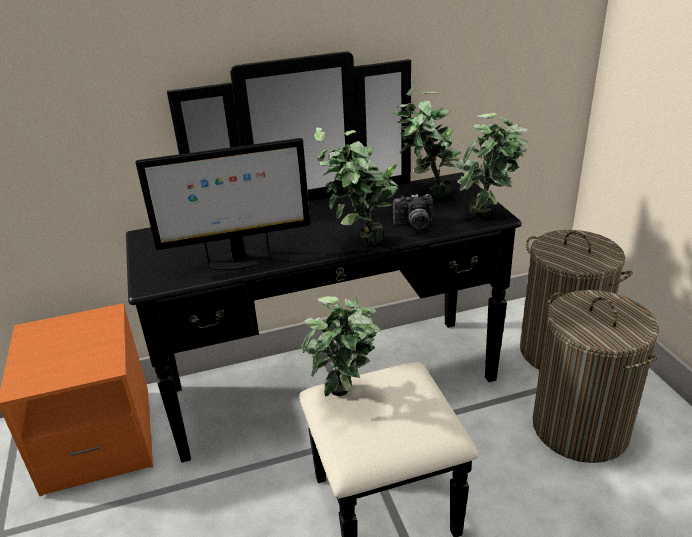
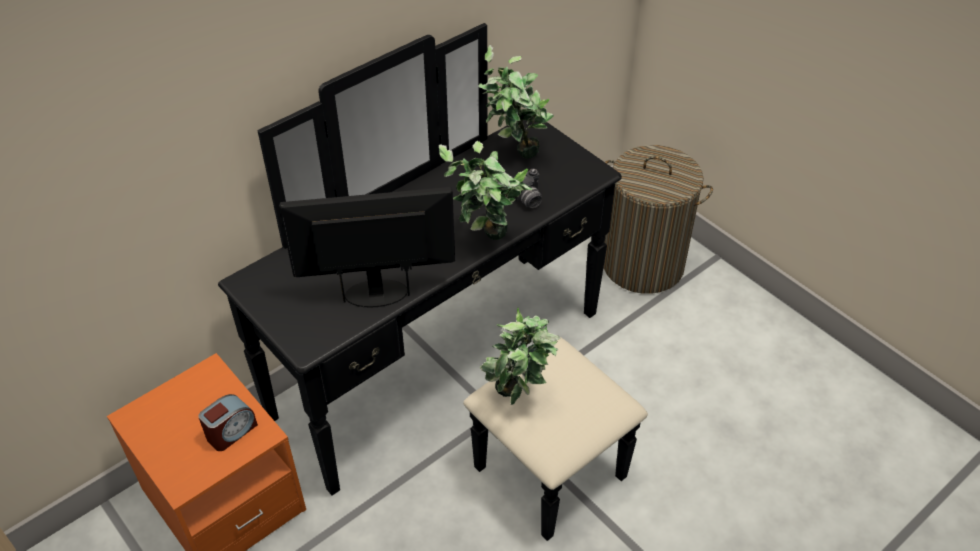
camera: 25 degrees left, 15 degrees up
monitor [136,138,310,271] -> monitor turned 150 degrees counterclockwise [279,187,455,308]
potted plant [455,113,530,219] -> none
laundry basket [533,290,659,463] -> none
none -> alarm clock [198,394,258,451]

